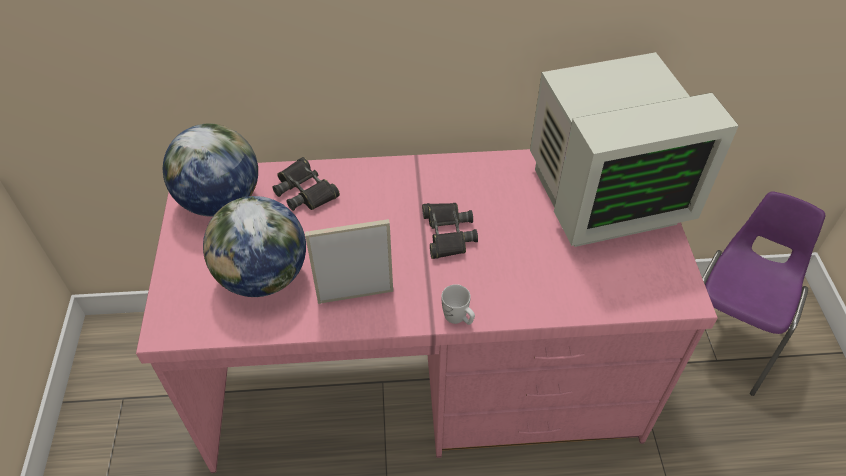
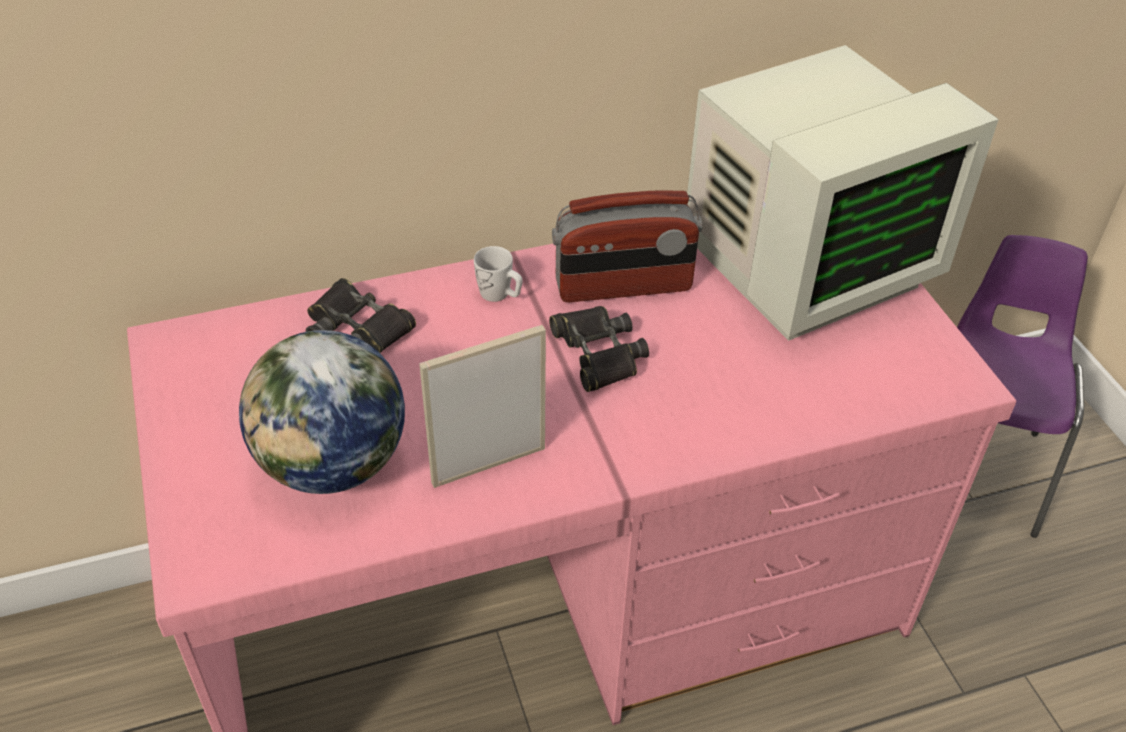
camera: 15 degrees left, 5 degrees down
globe [163,124,258,217] -> none
white mug [441,284,475,325] -> white mug moved to [474,246,523,302]
none -> radio [552,190,702,302]

